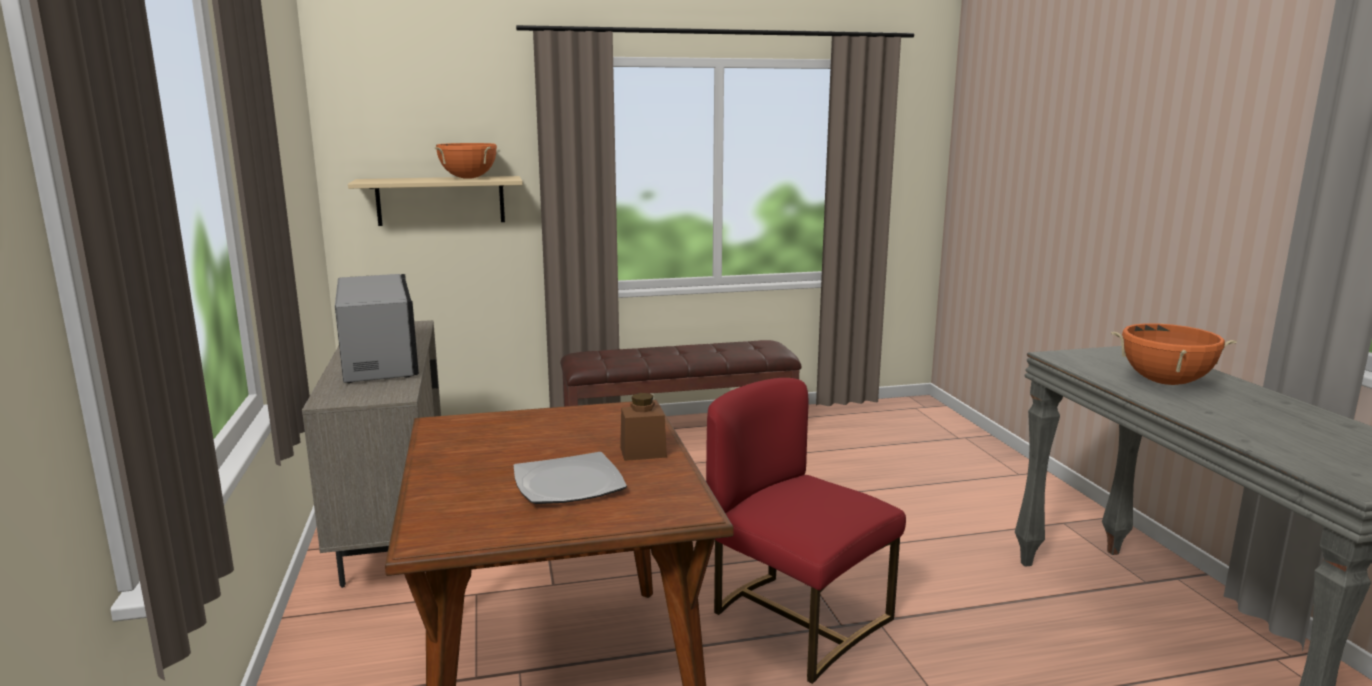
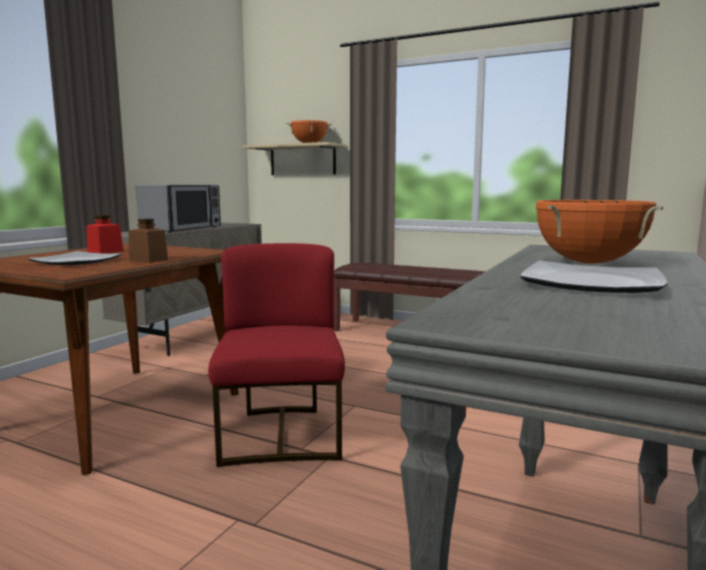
camera: 40 degrees right, 5 degrees down
none -> red jar [86,215,123,254]
none -> plate [520,261,667,293]

